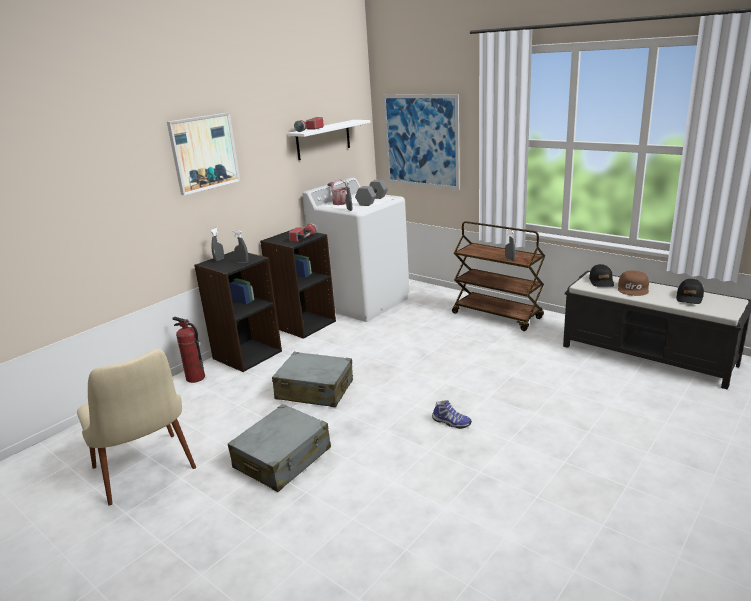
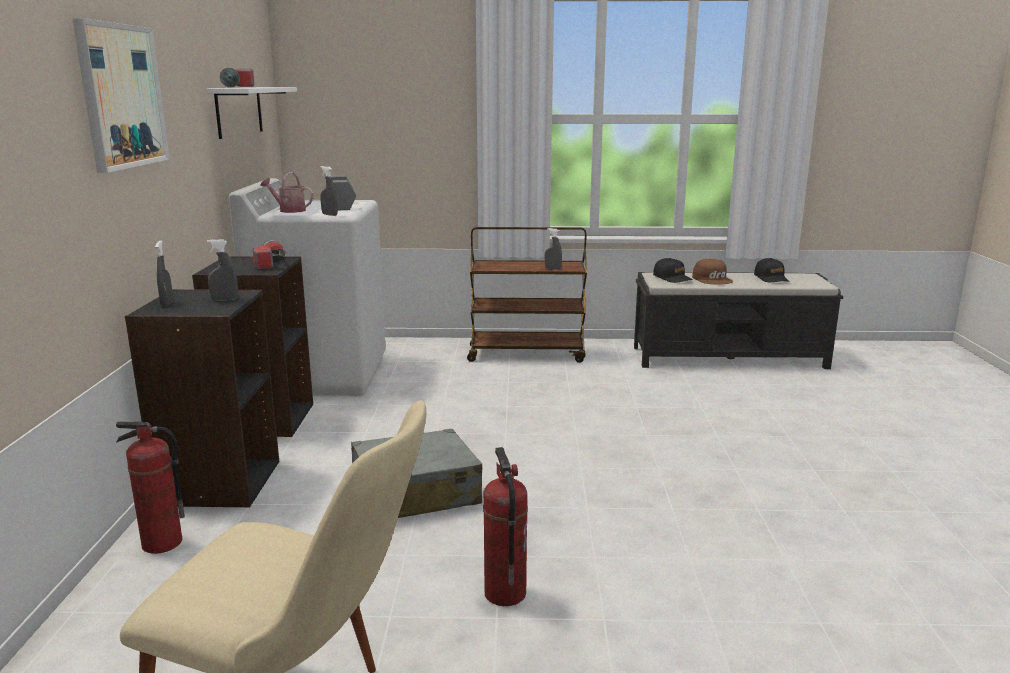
camera: 40 degrees left, 5 degrees down
grey suitcase [227,404,331,492] -> fire extinguisher [483,447,528,606]
picture [383,94,460,190] -> none
shoe [432,400,472,429] -> none

